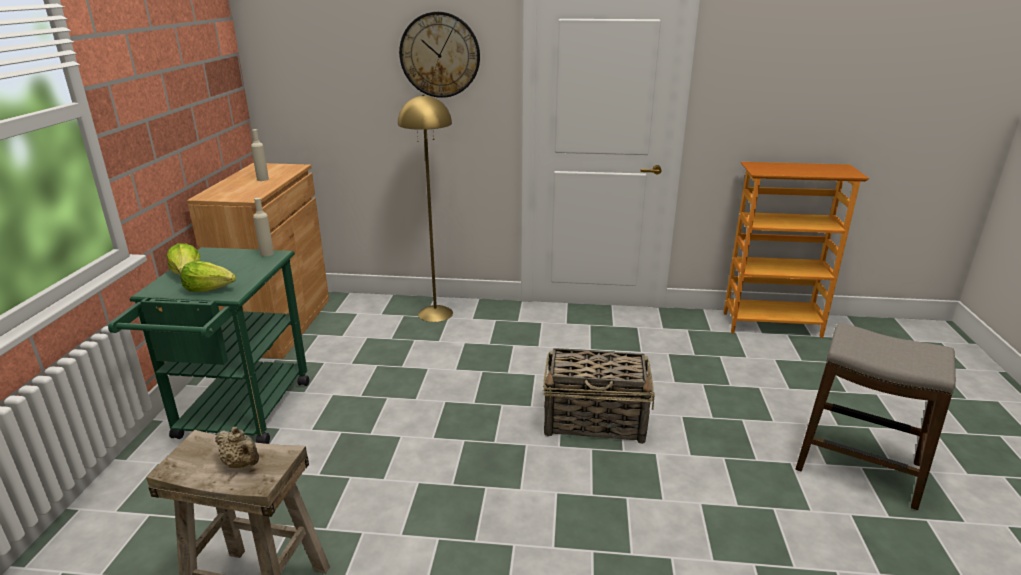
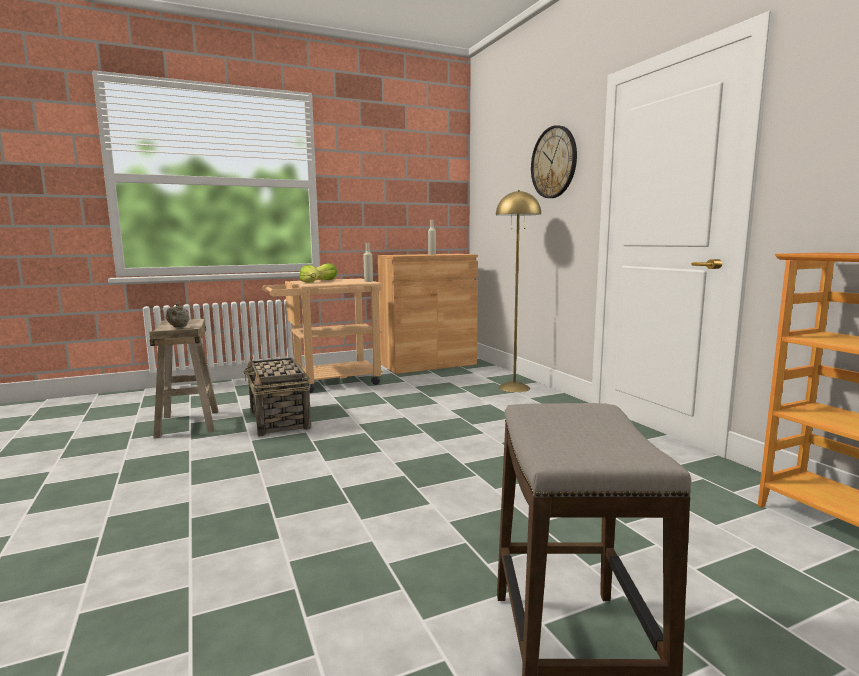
camera: 60 degrees right, 15 degrees down
green cart [108,247,309,444] -> beige cart [263,278,383,393]
basket [543,348,655,444] -> basket moved to [243,356,311,436]

